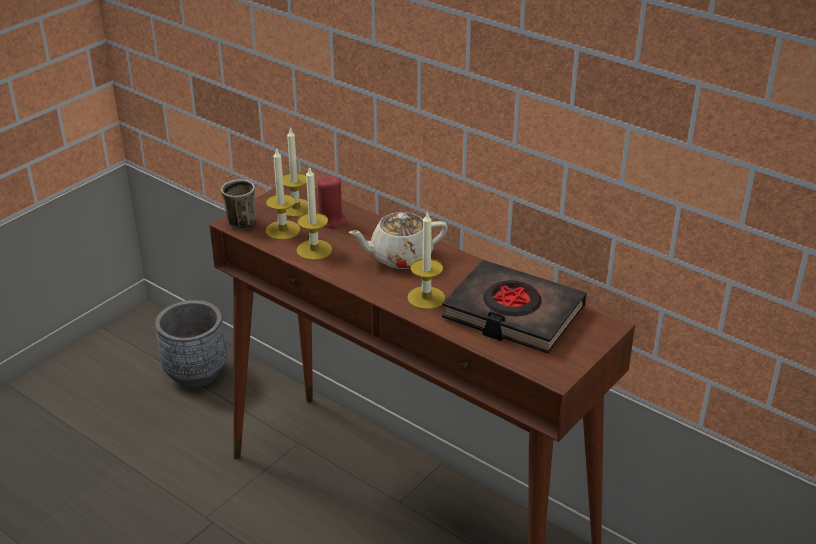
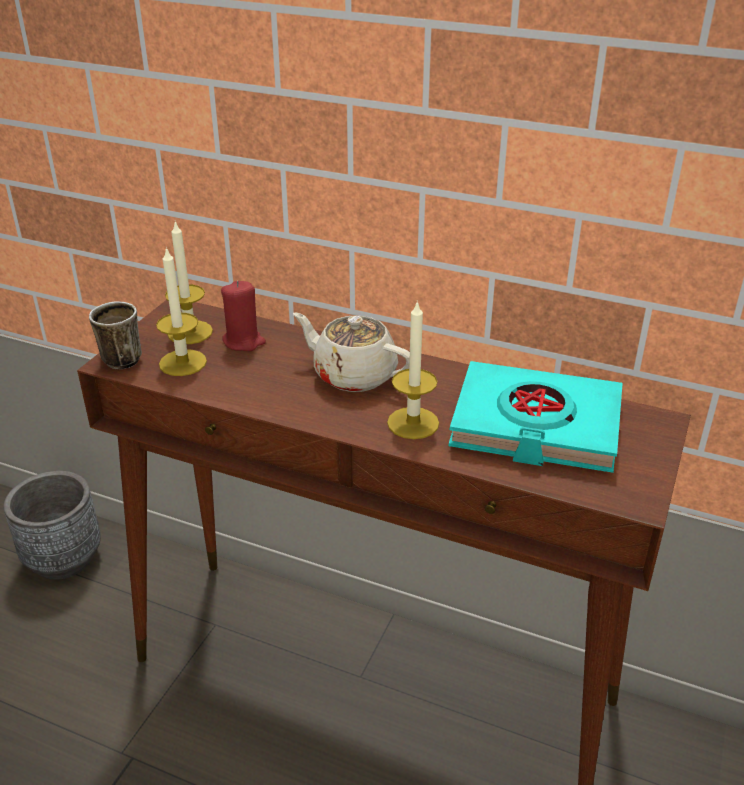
camera: 15 degrees left, 0 degrees up
candle [297,166,332,260] -> none
beige teapot [348,212,448,269] -> beige teapot turned 60 degrees clockwise [293,312,410,392]
black book [442,260,587,353] -> turquoise book [449,361,623,473]

